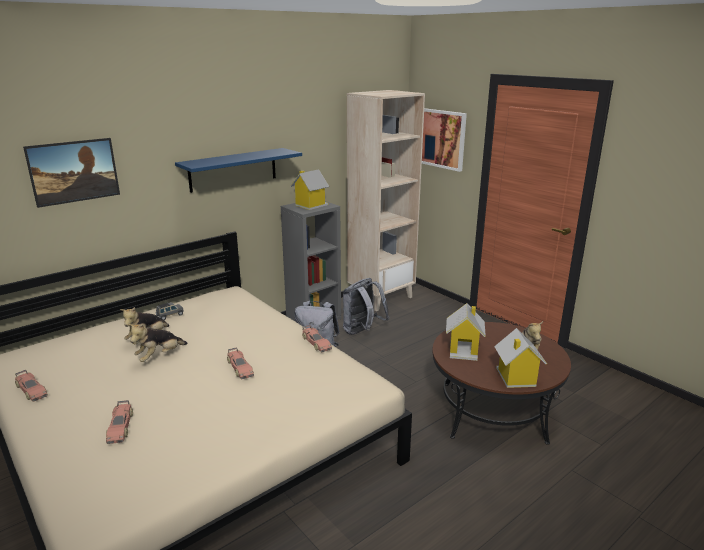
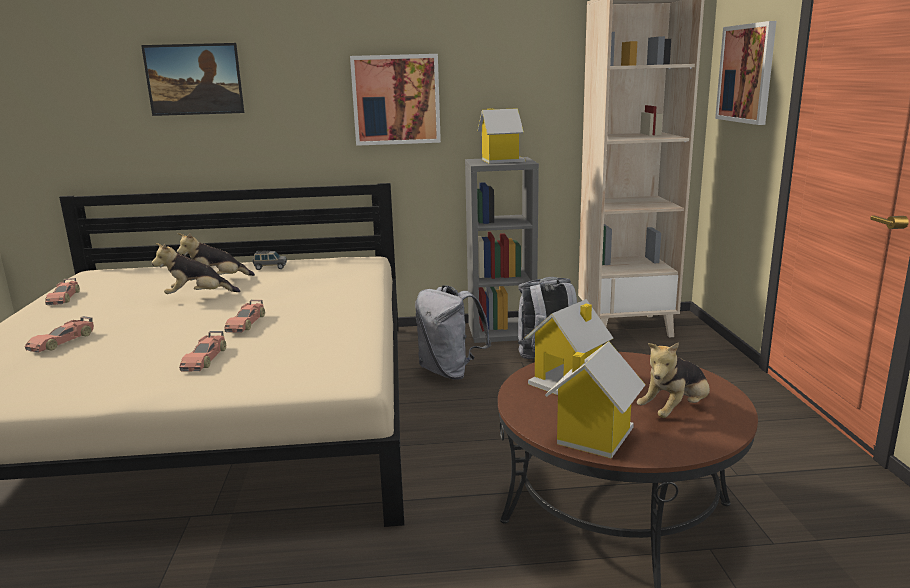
camera: 35 degrees right, 5 degrees down
blue shelf [175,148,302,193] -> picture [350,54,441,146]
toy car [302,325,332,352] -> toy car moved to [179,331,226,371]

